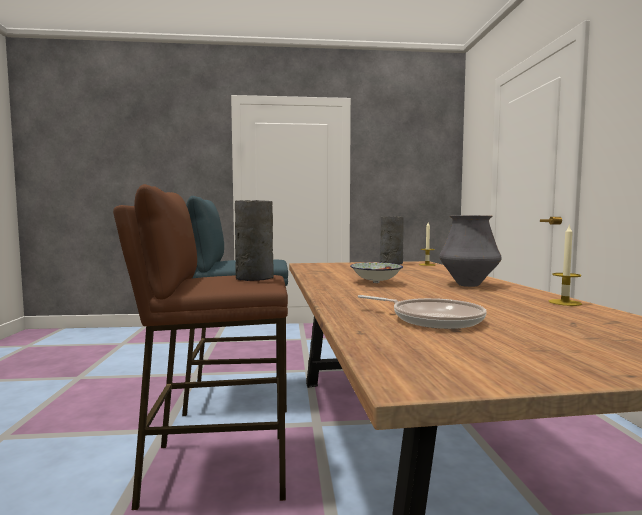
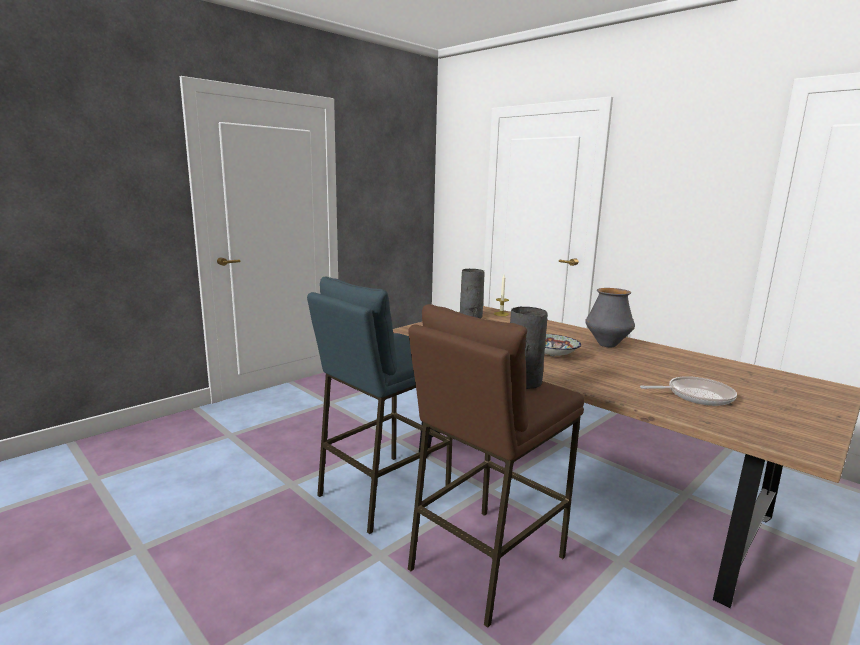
camera: 40 degrees left, 10 degrees up
candle [549,224,582,306] -> none

